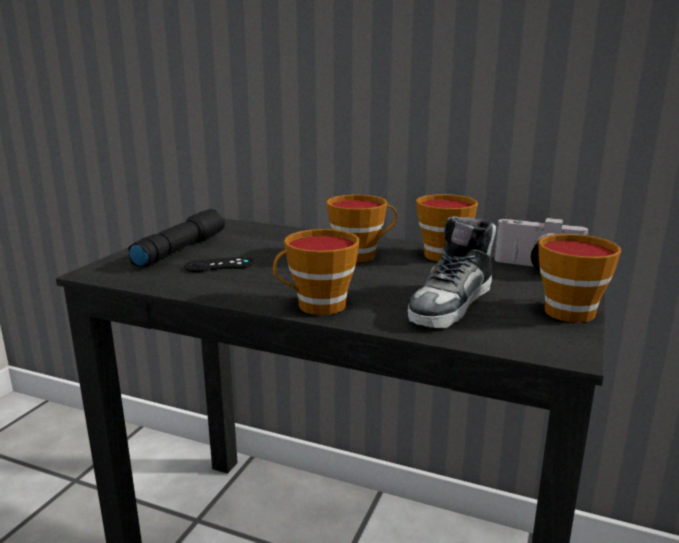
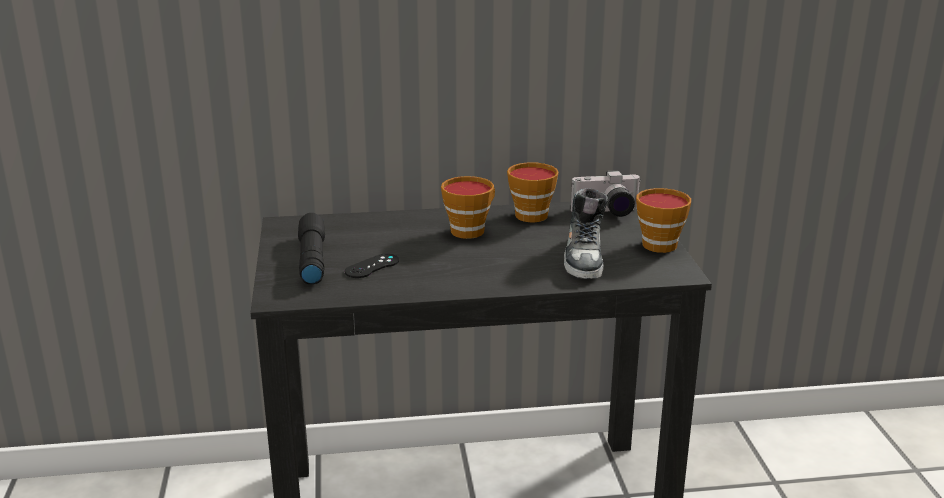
camera: 30 degrees left, 5 degrees up
cup [273,229,359,315] -> none

